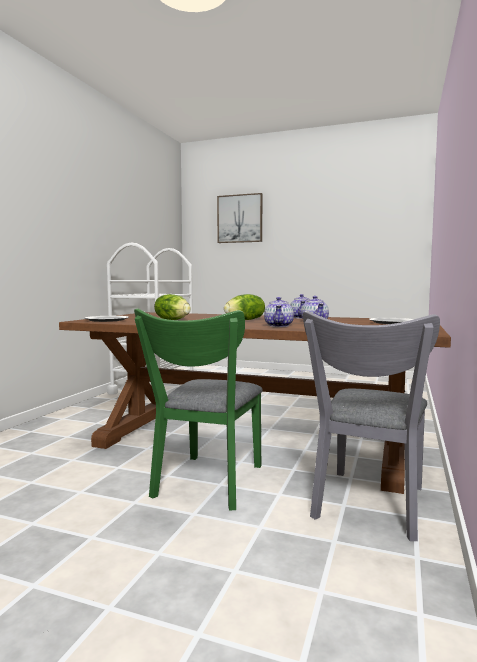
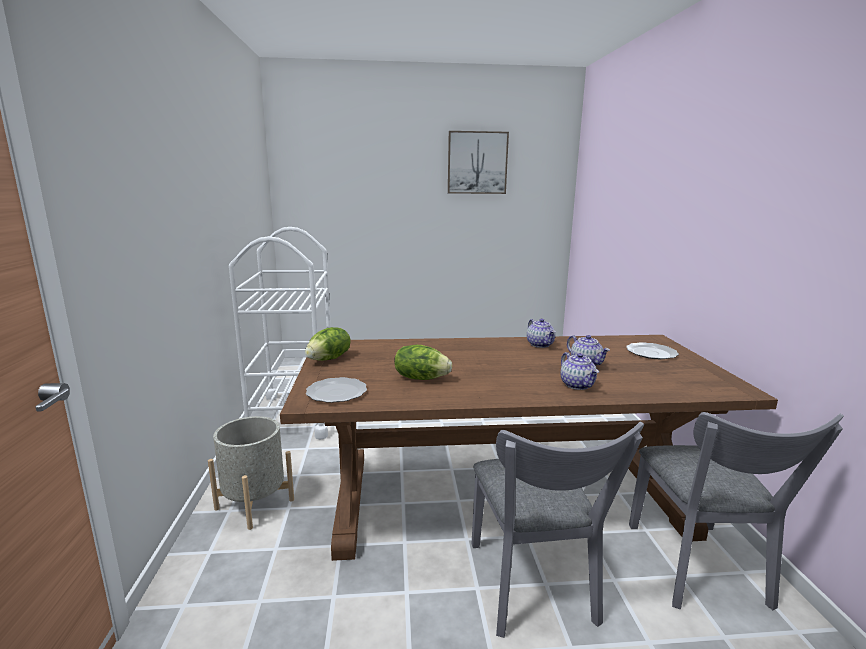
camera: 25 degrees left, 10 degrees up
green chair [134,308,263,511] -> grey chair [471,422,644,638]
picture [217,193,262,243] -> picture moved to [448,131,509,194]
lettuce [224,294,265,320] -> lettuce moved to [305,327,351,361]
none -> grey planter [208,416,294,530]

